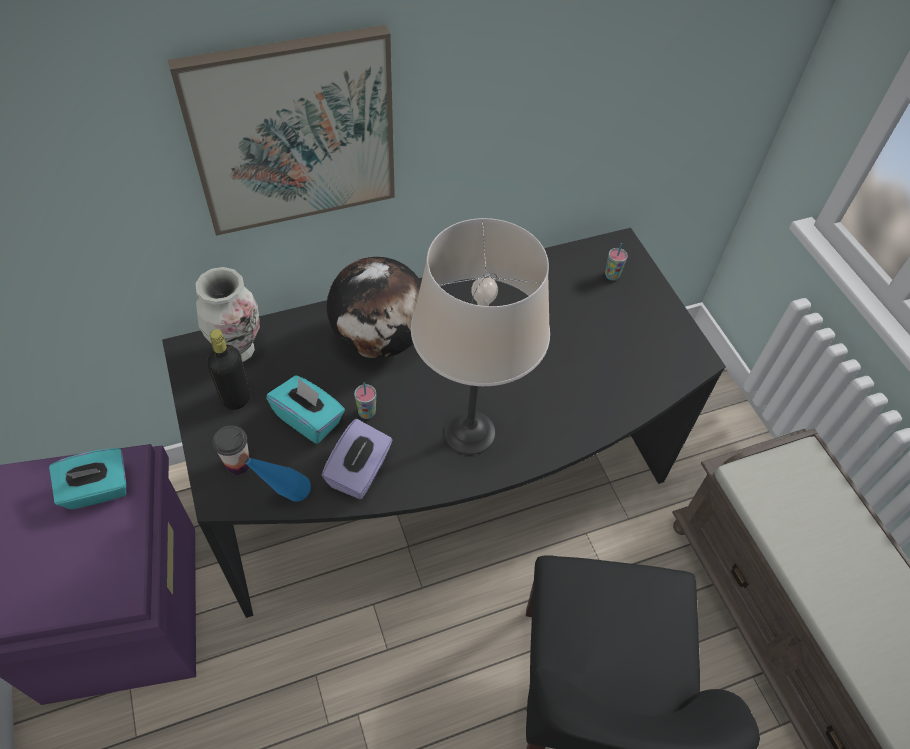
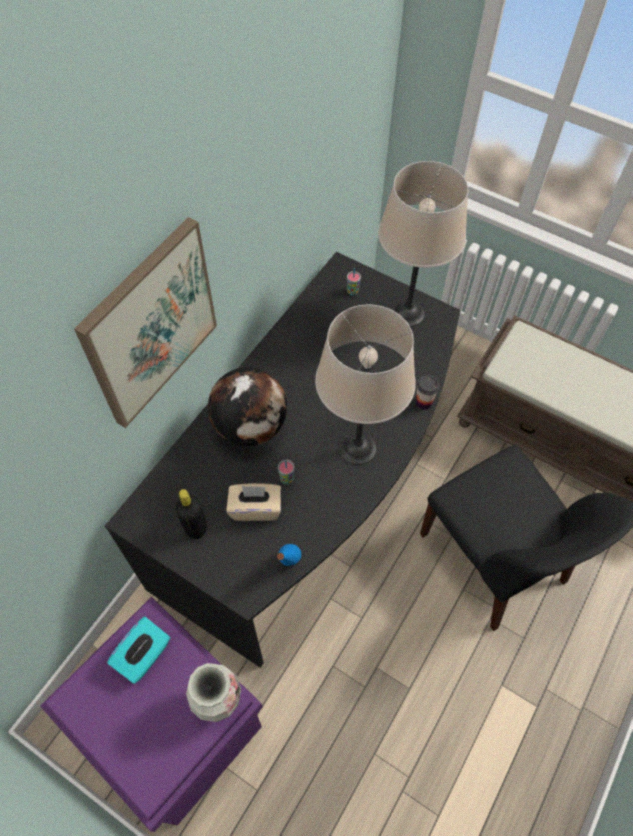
camera: 35 degrees left, 5 degrees up
vase [195,267,260,362] -> vase moved to [186,663,241,722]
cup [212,426,250,475] -> cup moved to [416,375,440,410]
turquoise tissue box [266,375,345,444] -> beige tissue box [226,483,281,521]
purple tissue box [321,419,393,499] -> none
none -> beige table lamp [378,161,468,327]

